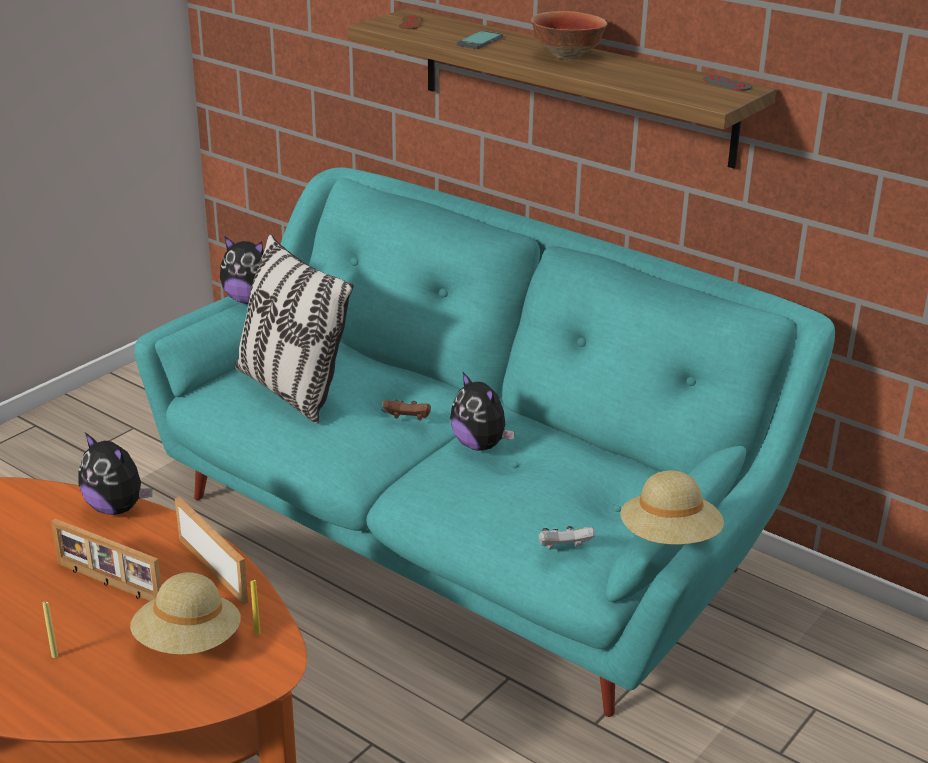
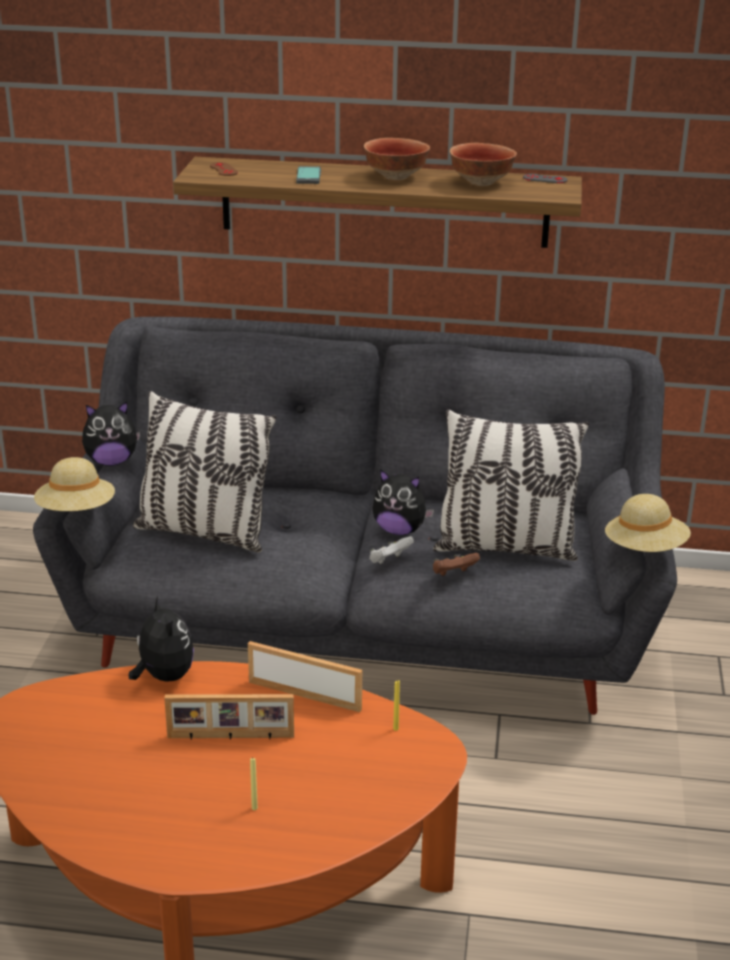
camera: 30 degrees left, 0 degrees up
plush toy [78,432,152,515] -> plush toy turned 120 degrees counterclockwise [129,596,194,682]
beige hat [130,572,241,655] -> beige hat moved to [34,457,115,511]
turquoise sofa [134,167,835,717] -> grey sofa [33,317,677,715]
brown game controller [383,400,431,420] -> brown game controller moved to [433,553,480,576]
white game controller [538,526,595,550] -> white game controller moved to [370,536,414,564]
none -> pillow [433,409,589,561]
none -> bowl [450,143,517,186]

